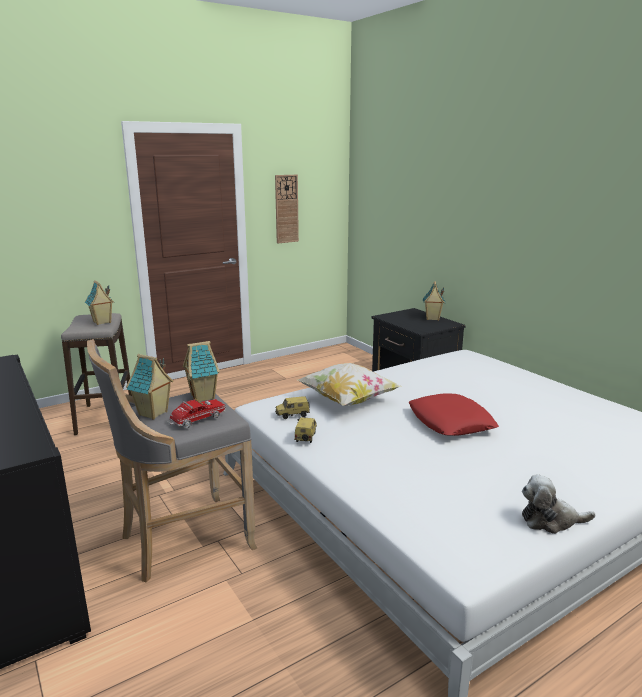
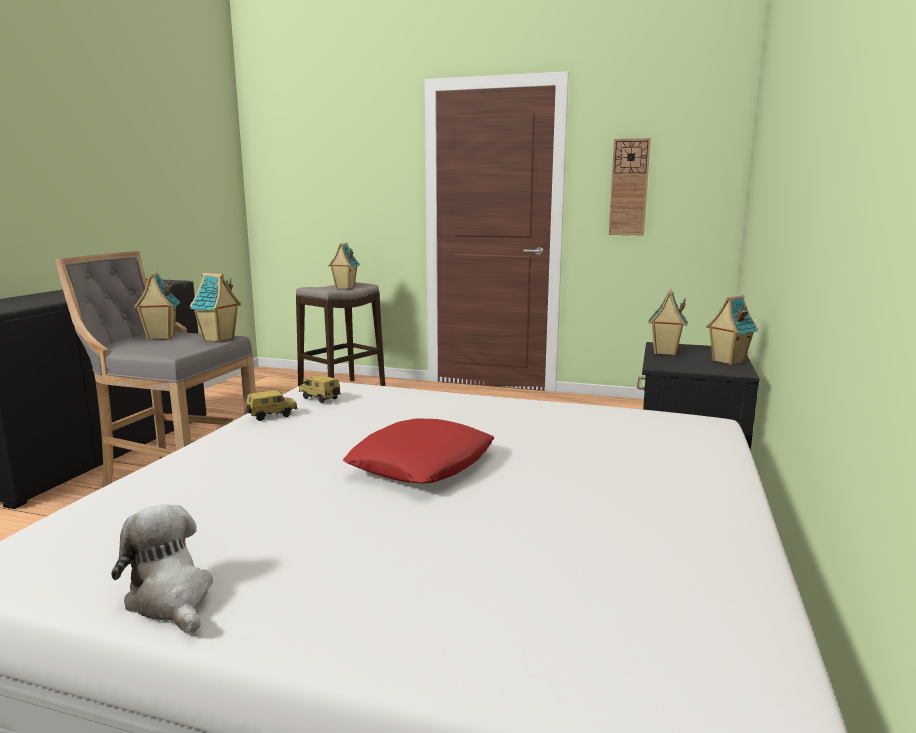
camera: 50 degrees right, 5 degrees down
toy truck [168,398,226,428] -> none
pillow [298,363,401,406] -> none
none -> toy house [648,289,687,356]

